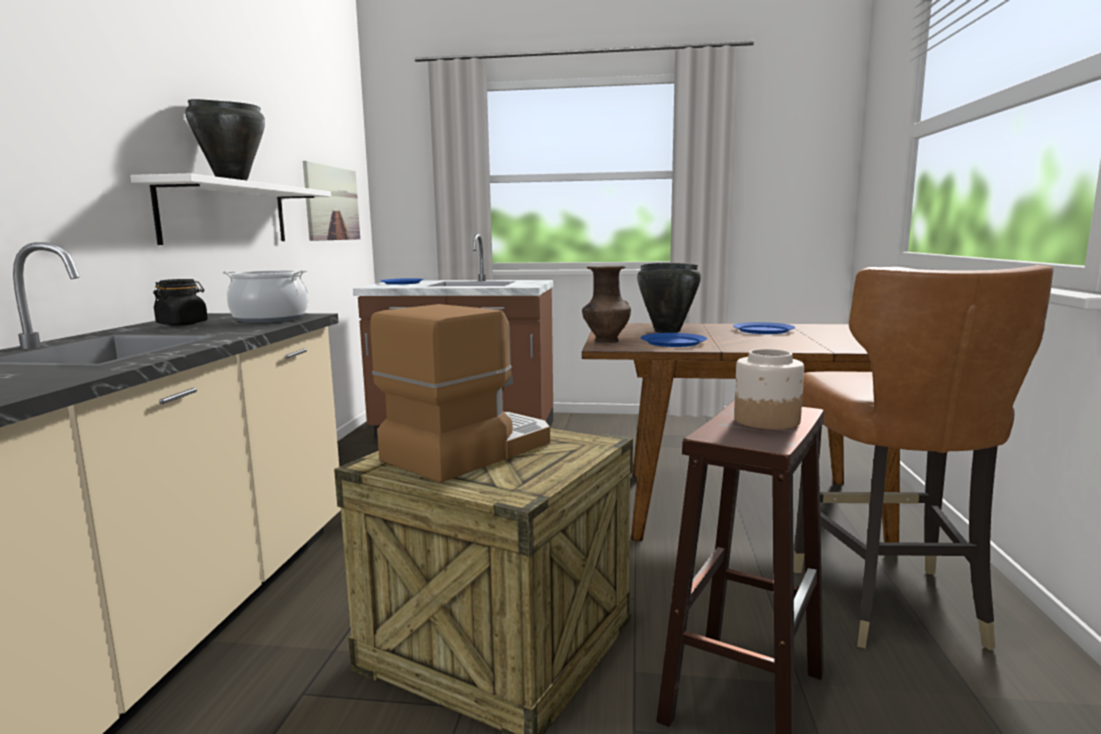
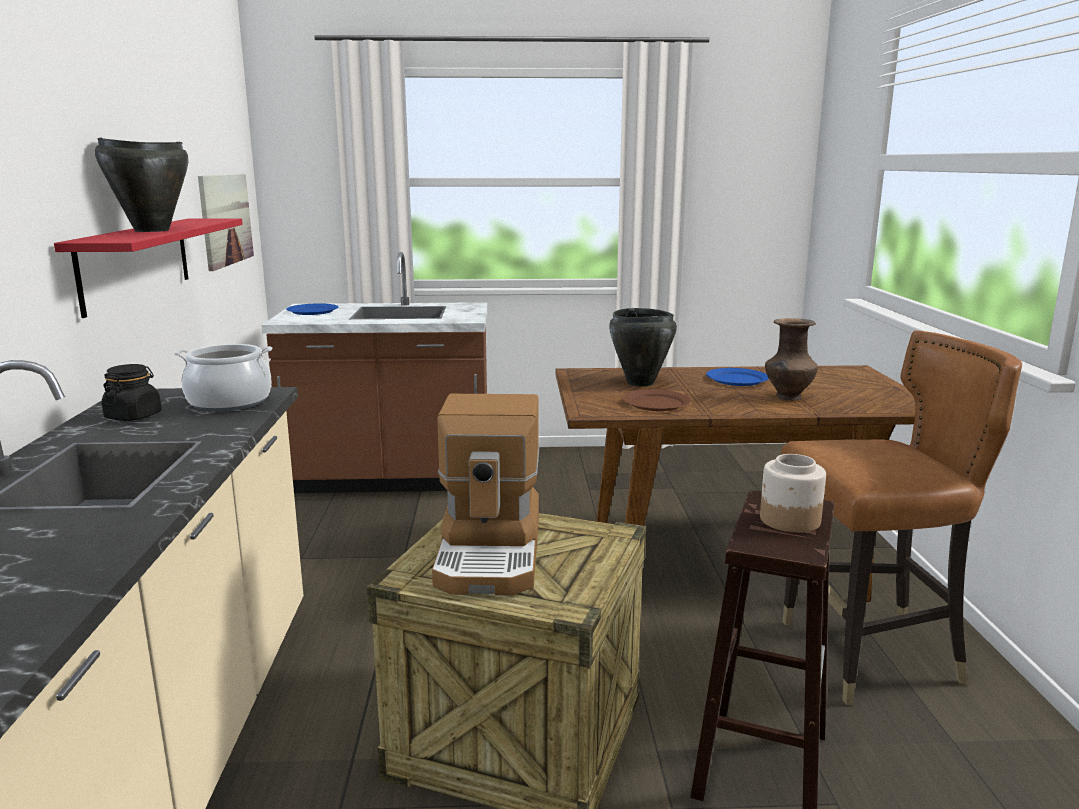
camera: 10 degrees left, 5 degrees up
white shelf [130,173,331,245] -> red shelf [54,218,243,318]
coffee machine [370,304,550,483] -> coffee machine turned 150 degrees clockwise [432,394,540,595]
brown vase [582,266,631,343] -> brown vase moved to [765,318,818,401]
blue plate [641,333,707,347] -> brown plate [622,389,691,411]
brown chair [794,265,1054,650] -> brown chair turned 90 degrees counterclockwise [781,330,1022,705]

